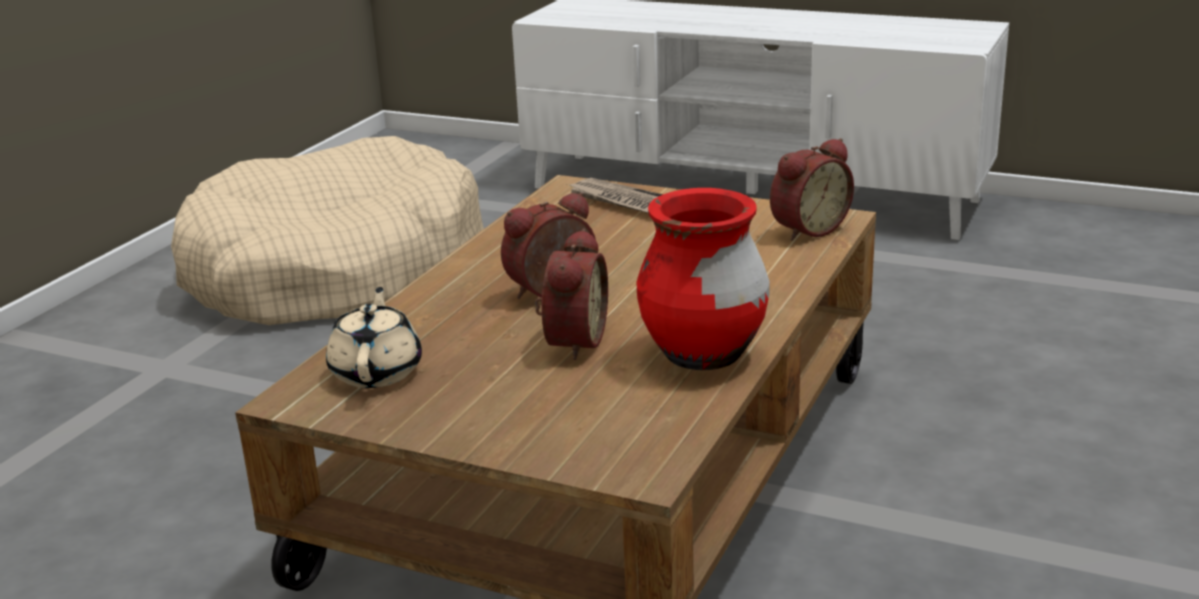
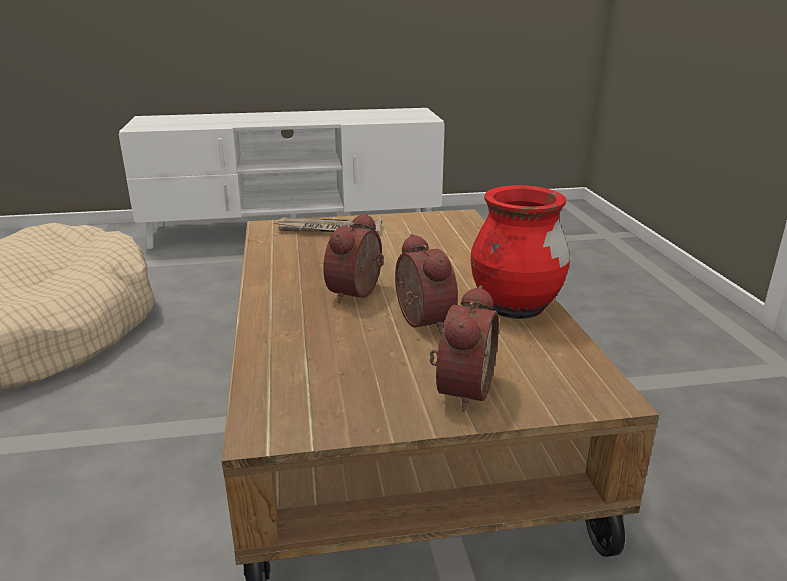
camera: 35 degrees left, 0 degrees up
beige teapot [326,287,422,388] -> none
alarm clock [770,138,854,241] -> alarm clock moved to [430,286,499,412]

